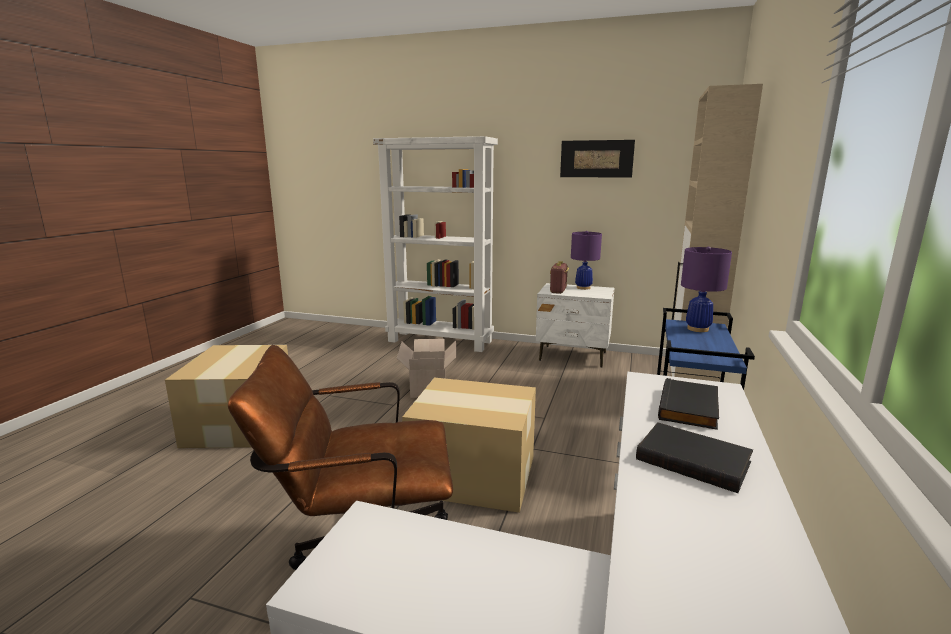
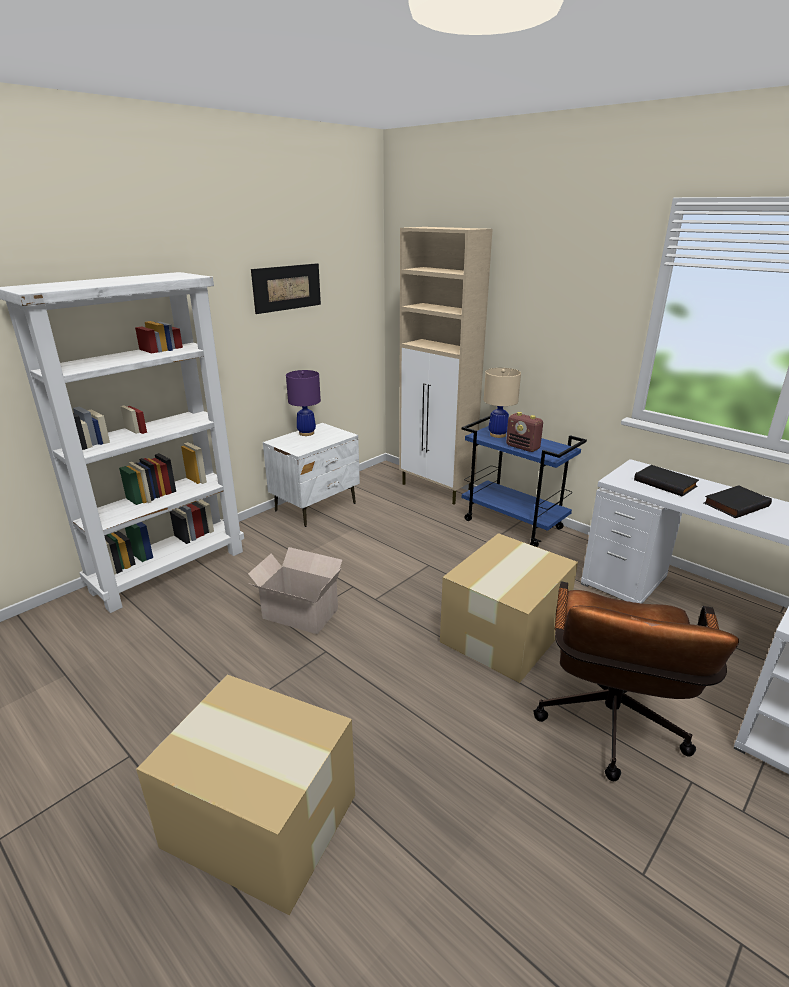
camera: 65 degrees left, 10 degrees up
radio [550,261,569,294] -> radio moved to [506,412,543,452]
purple table lamp [681,247,732,332] -> beige table lamp [484,368,521,438]

